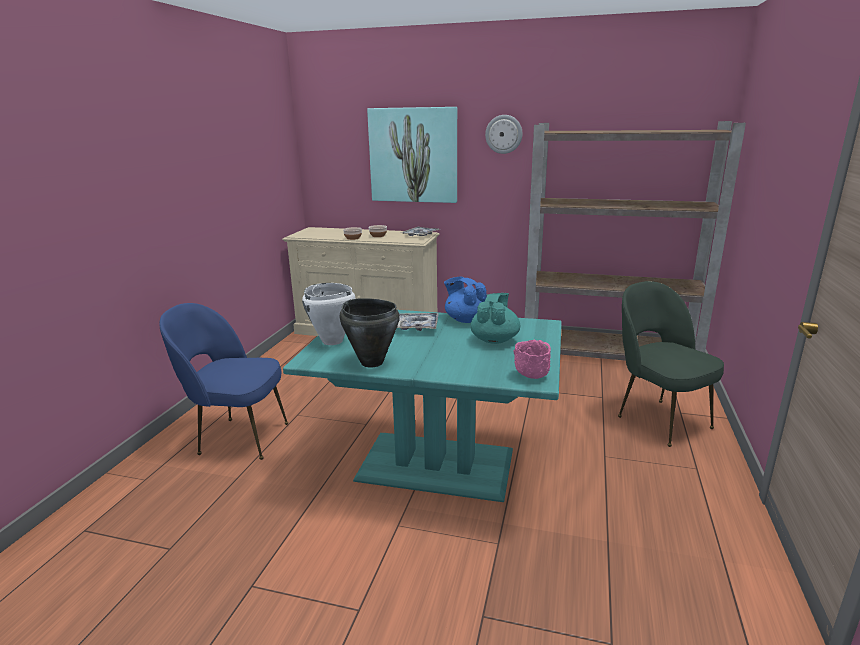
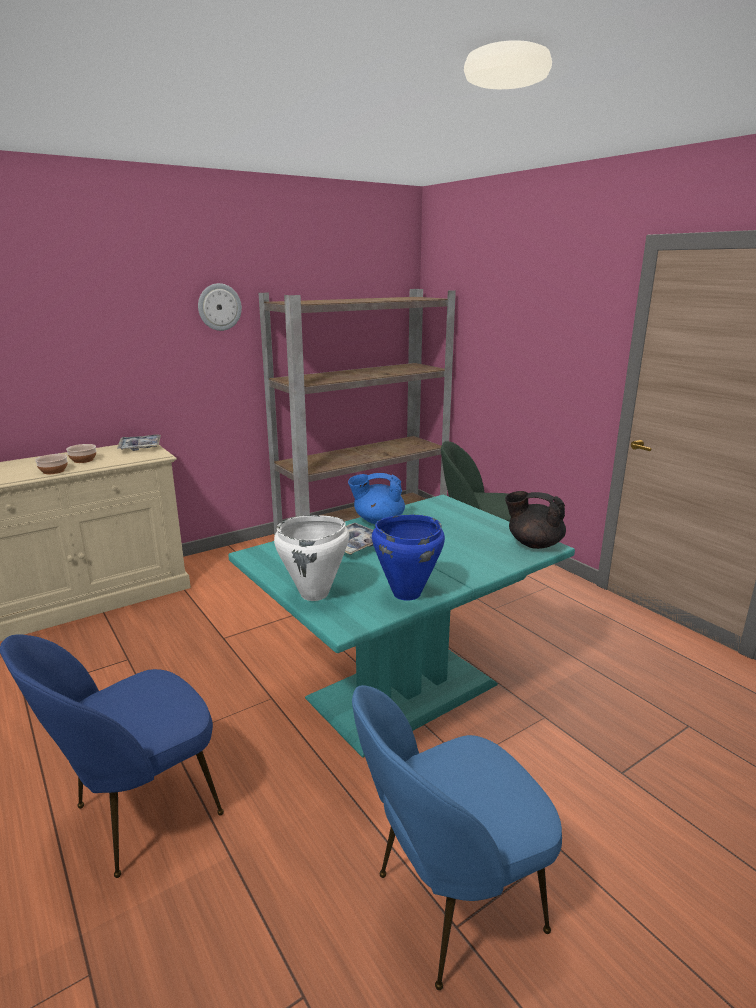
camera: 50 degrees left, 0 degrees up
black cooking pot [340,298,400,367] -> blue cooking pot [372,515,445,601]
picture [367,107,457,203] -> none
turquoise teapot [471,293,520,344] -> none
pink bowl [514,340,551,379] -> black teapot [505,491,566,549]
none -> blue chair [352,685,562,990]

